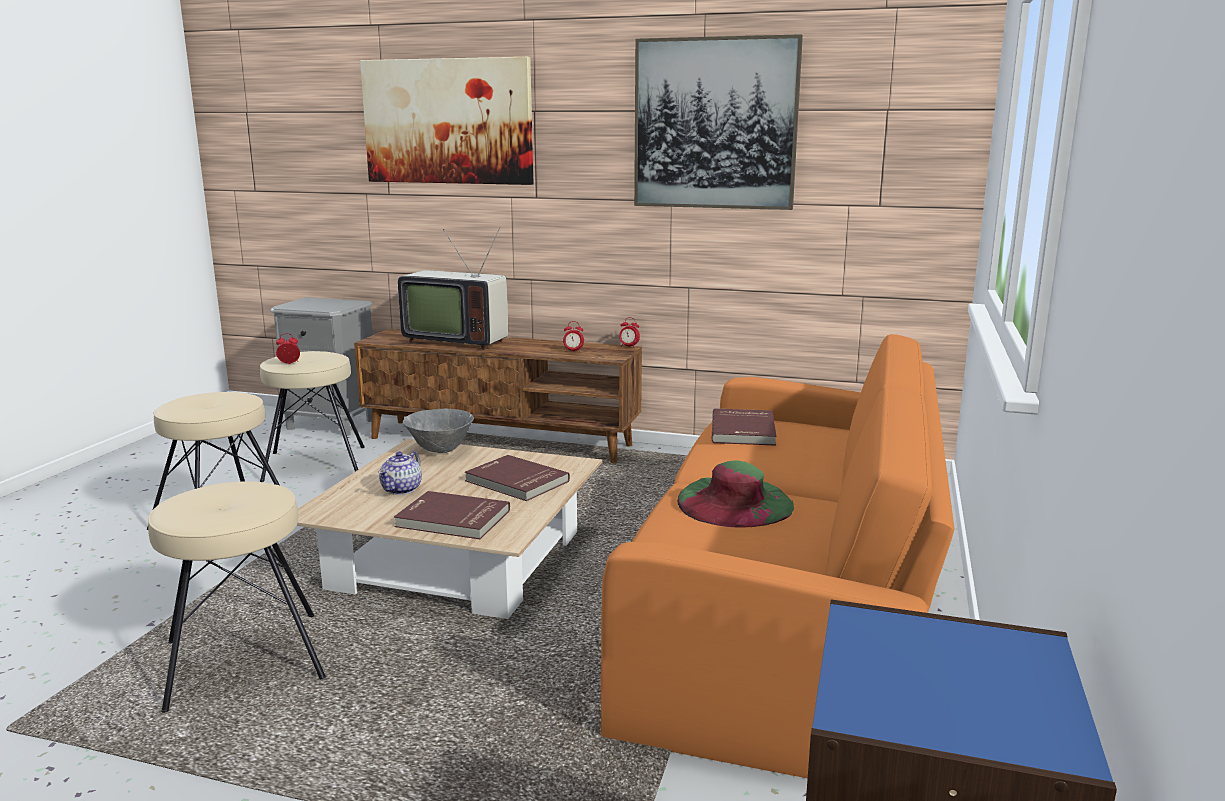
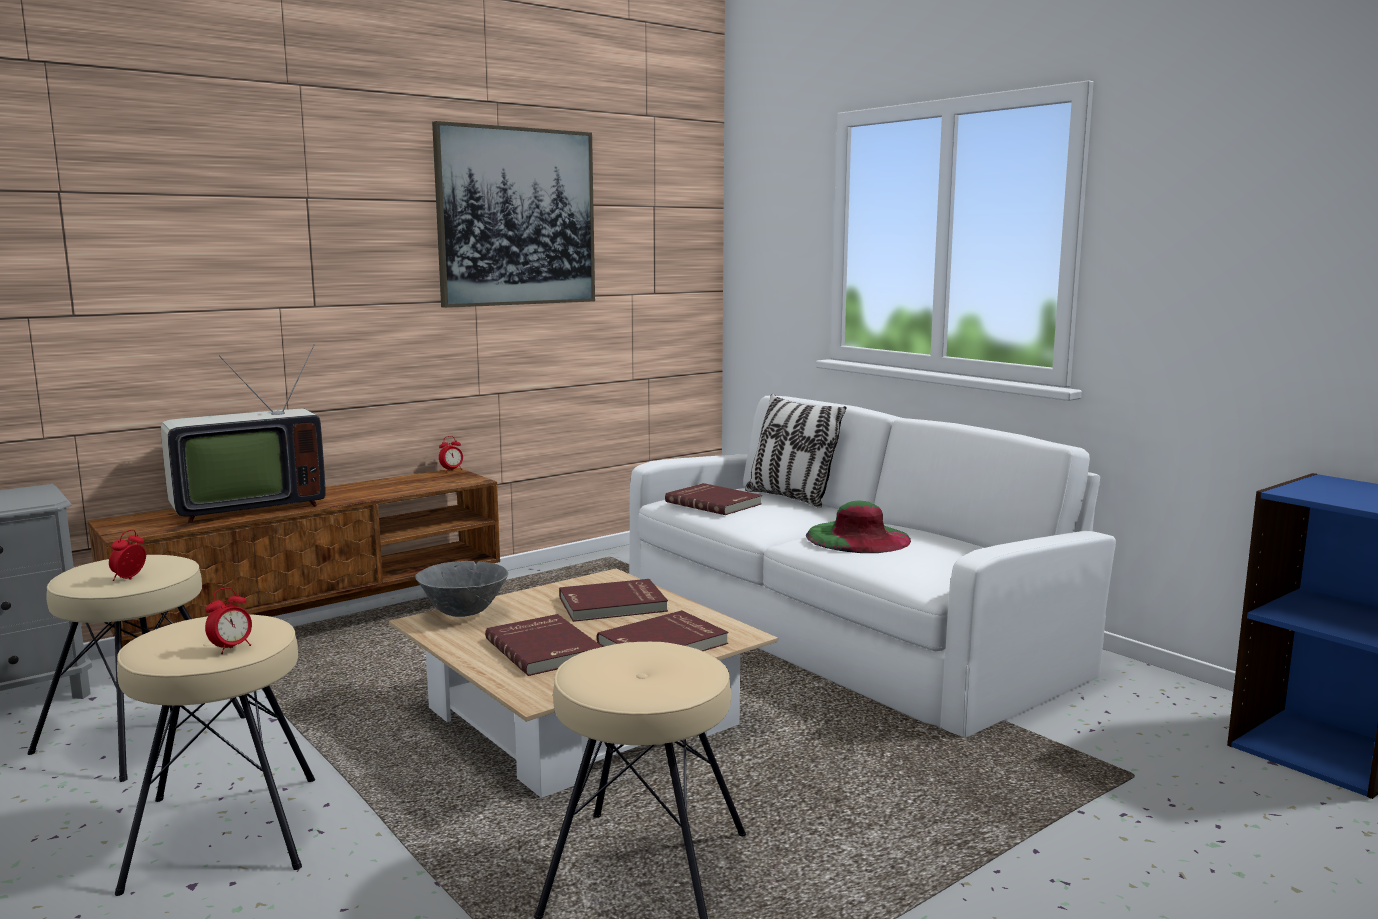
camera: 55 degrees left, 5 degrees down
picture [360,57,533,185] -> none
teapot [378,451,422,495] -> red book [485,614,603,676]
alarm clock [563,321,584,352] -> alarm clock moved to [205,587,252,654]
orange sofa [601,334,954,778] -> white sofa [629,396,1116,737]
none -> pillow [745,394,847,508]

